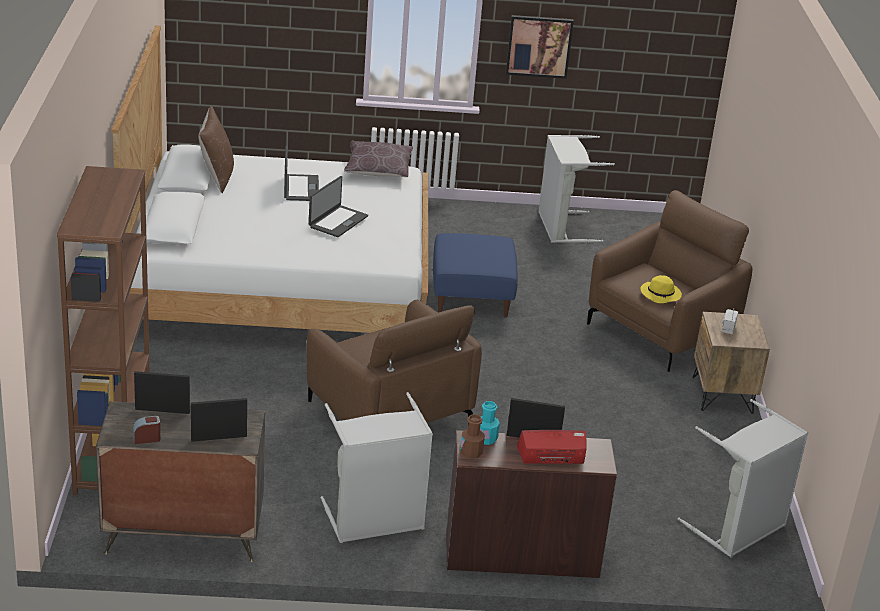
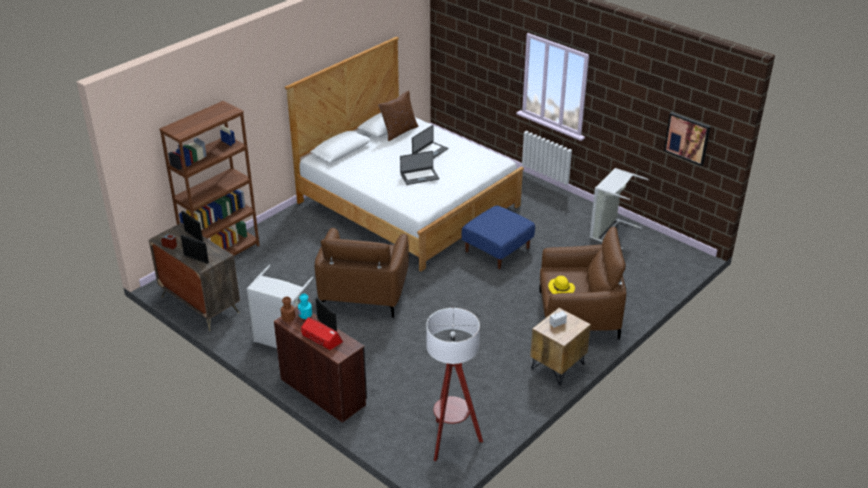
camera: 45 degrees right, 5 degrees up
brown pillow [344,141,413,177] -> none
picture [506,15,574,79] -> picture moved to [664,112,711,166]
grey laundry basket [678,399,808,557] -> floor lamp [426,308,483,461]

